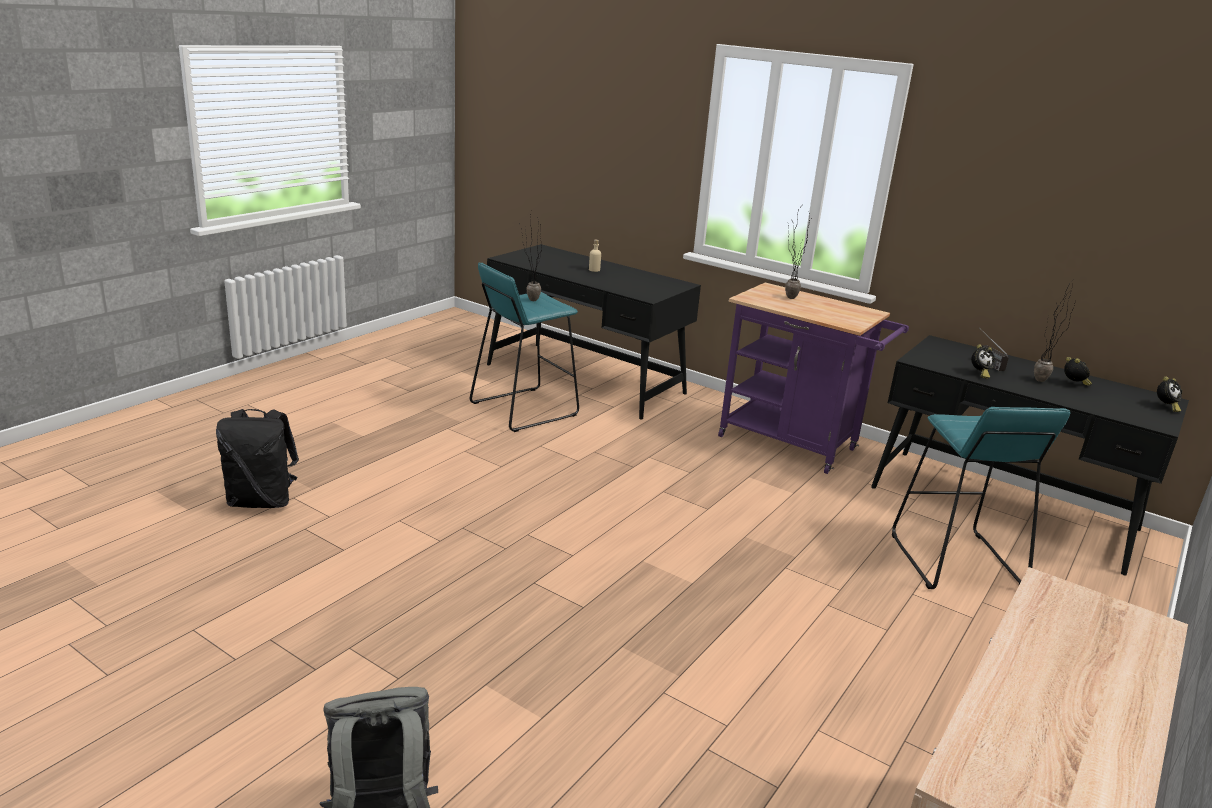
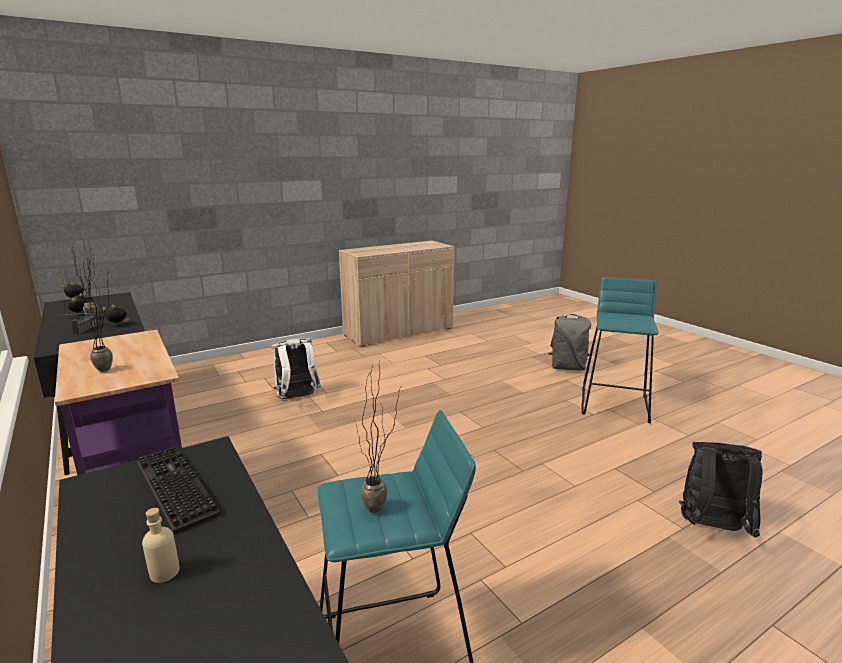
camera: 155 degrees left, 5 degrees down
turquoise stool [892,407,1070,589] -> turquoise stool moved to [581,277,659,423]
none -> keyboard [137,446,221,534]
none -> white backpack [272,338,321,399]

